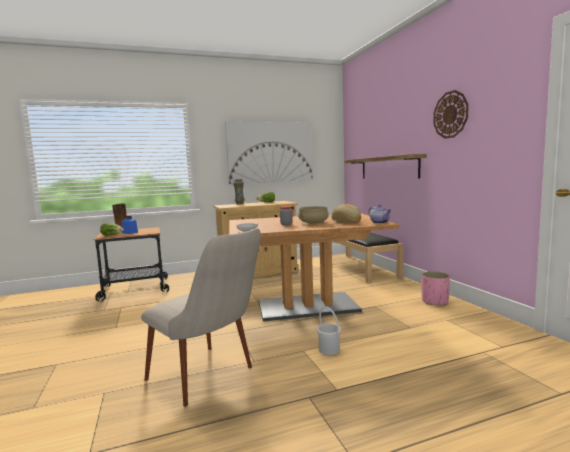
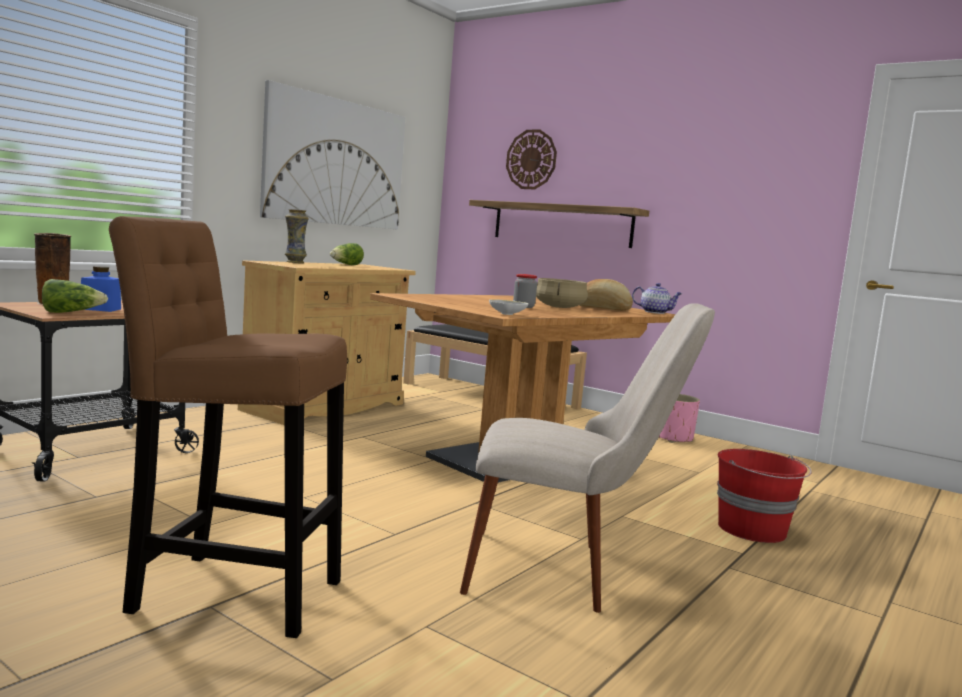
camera: 35 degrees left, 0 degrees up
white bucket [317,307,341,355] -> none
wall clock [433,90,469,139] -> wall clock moved to [506,129,557,189]
none -> brown stool [109,216,347,638]
none -> red bucket [717,449,812,543]

